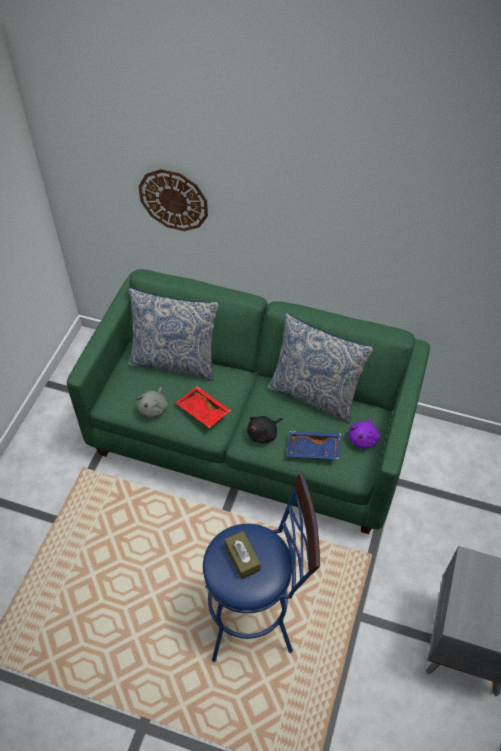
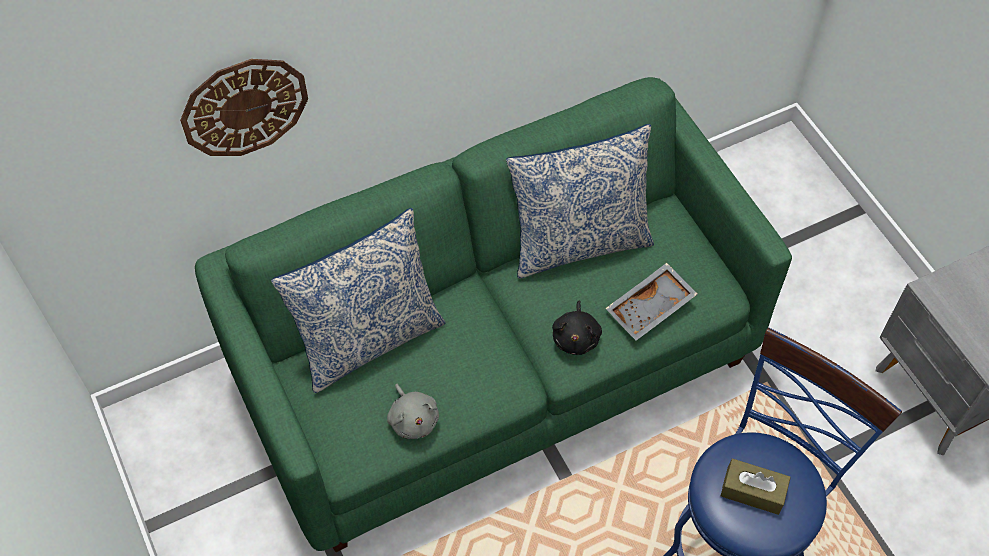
camera: 45 degrees left, 5 degrees up
red tray [175,386,231,428] -> none
blue tray [286,431,341,459] -> grey tray [605,263,698,340]
purple plush toy [348,417,380,449] -> none

